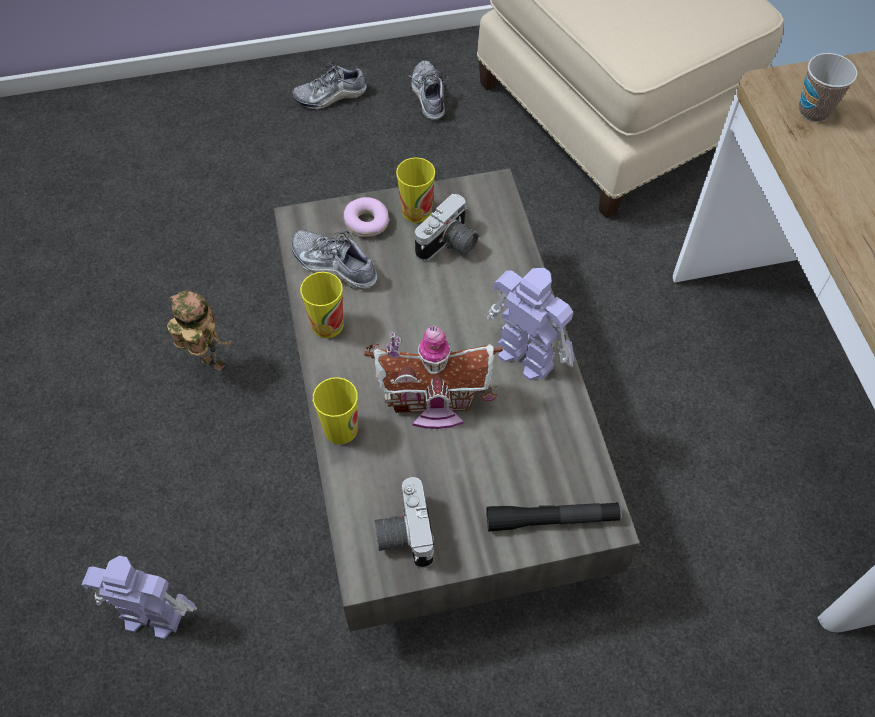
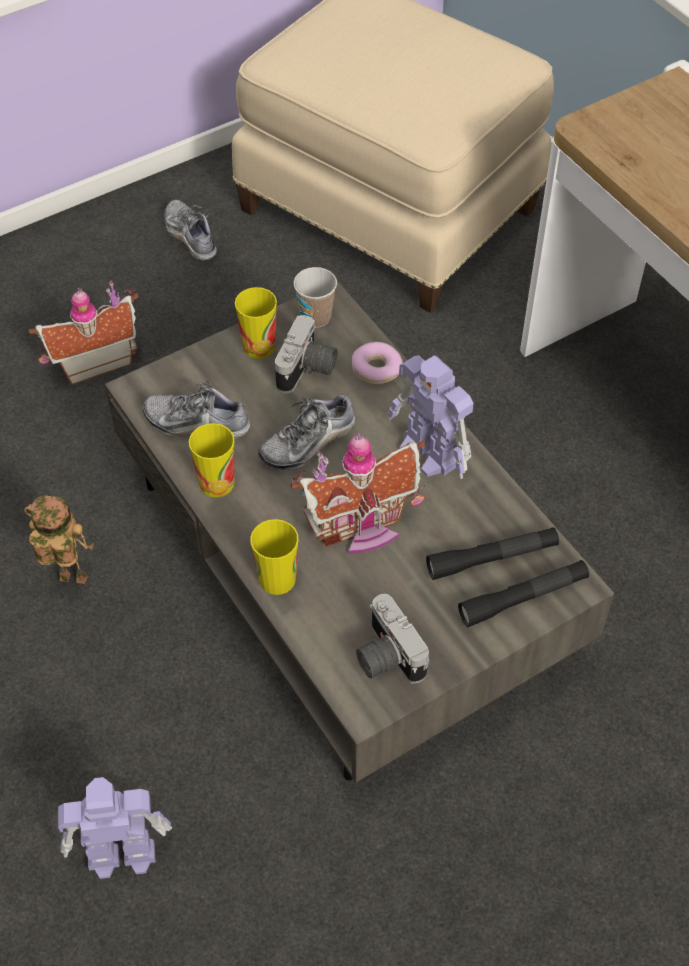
camera: 20 degrees left, 5 degrees down
shoe [292,62,367,110] -> shoe moved to [258,394,355,470]
donut [344,197,389,237] -> donut moved to [352,342,403,385]
toy robot [487,268,574,381] -> toy robot turned 150 degrees counterclockwise [388,355,474,479]
cup [799,53,857,122] -> cup moved to [294,267,337,328]
none -> toy house [28,281,138,385]
none -> black flashlight [426,527,559,580]

